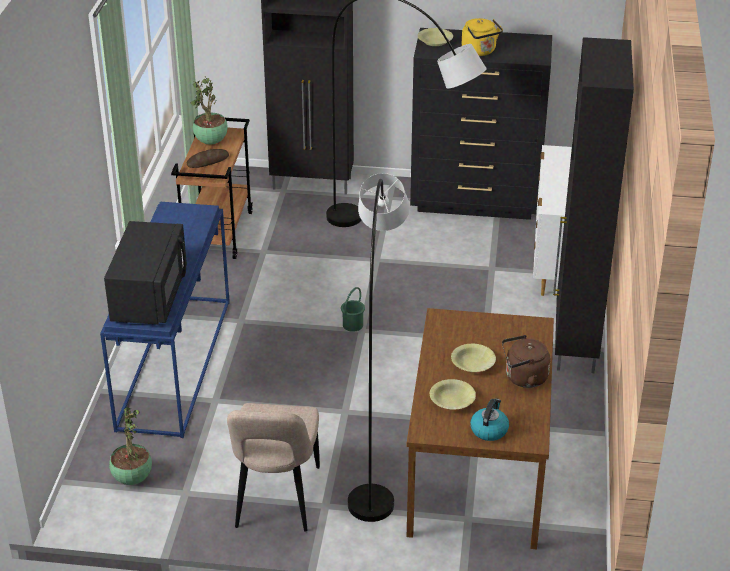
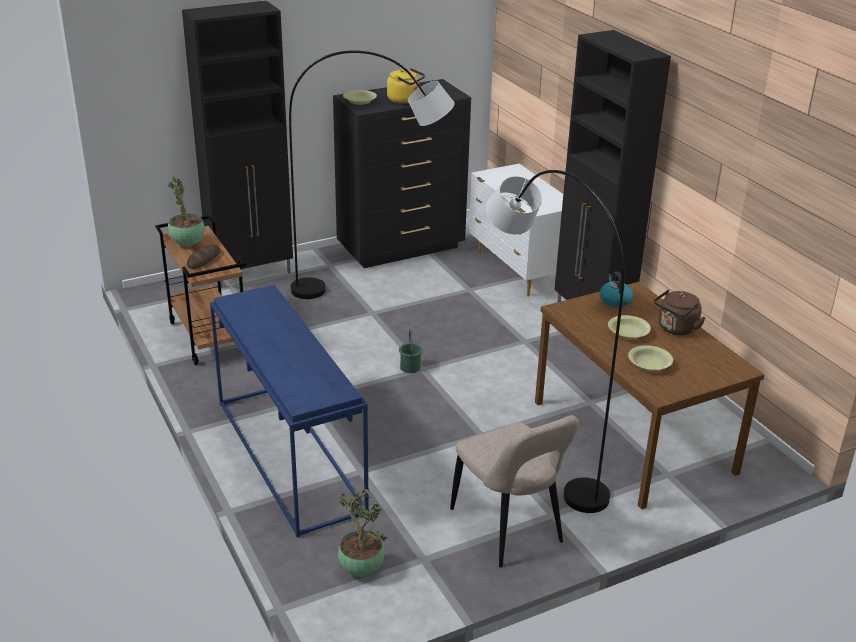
camera: 35 degrees left, 5 degrees down
black microwave [104,221,187,325] -> none
kettle [470,399,509,441] -> kettle moved to [600,271,633,307]

